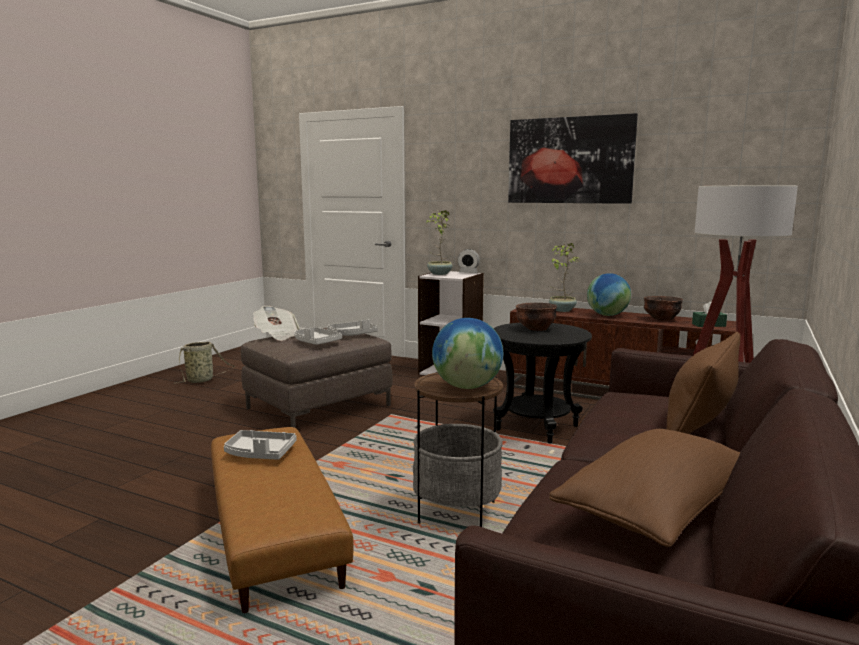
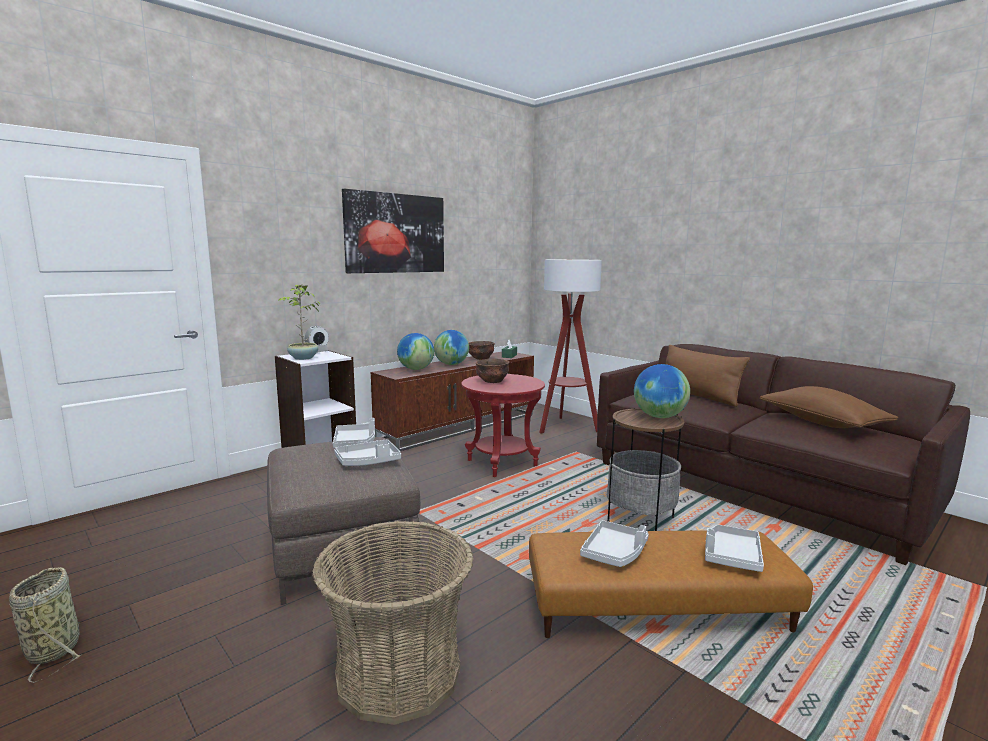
camera: 70 degrees left, 0 degrees up
newspaper [253,306,300,341] -> none
black side table [493,323,592,444] -> red side table [461,374,545,477]
potted plant [549,243,580,312] -> globe [397,333,434,370]
none -> basket [312,521,473,725]
none -> grey tray [705,524,764,572]

